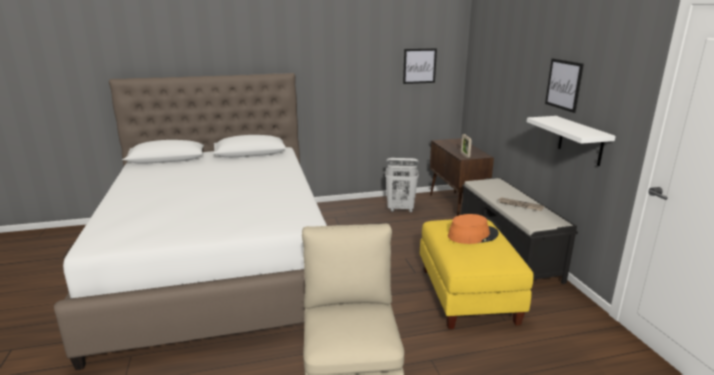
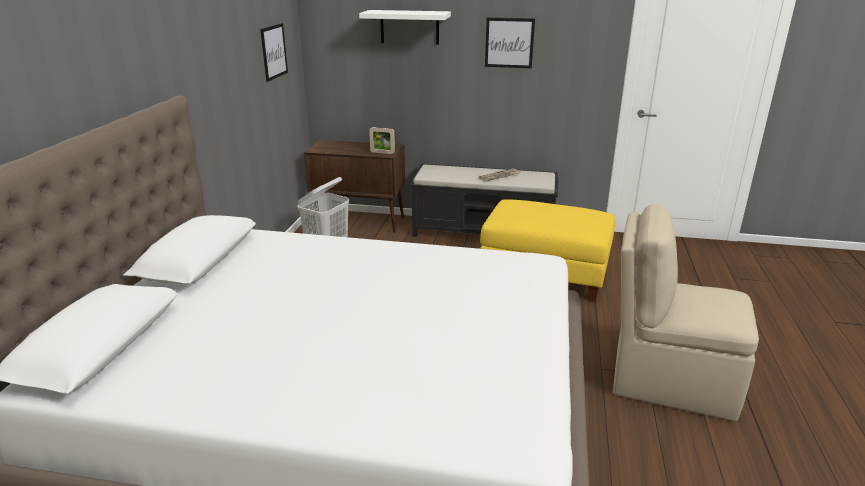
camera: 65 degrees left, 5 degrees up
orange hat [448,214,499,244] -> none
white shelf [527,116,616,166] -> white shelf moved to [359,10,451,45]

